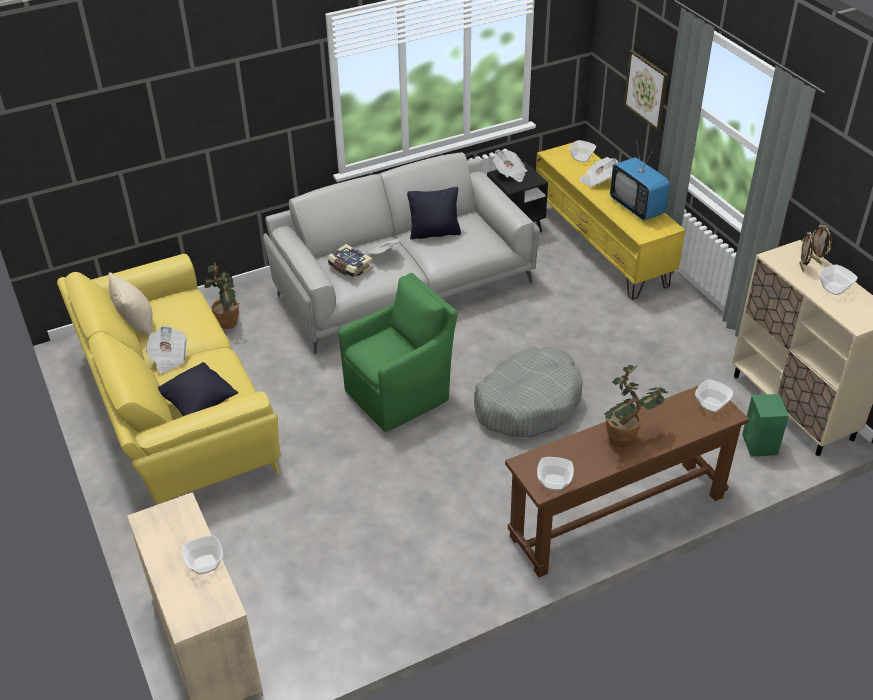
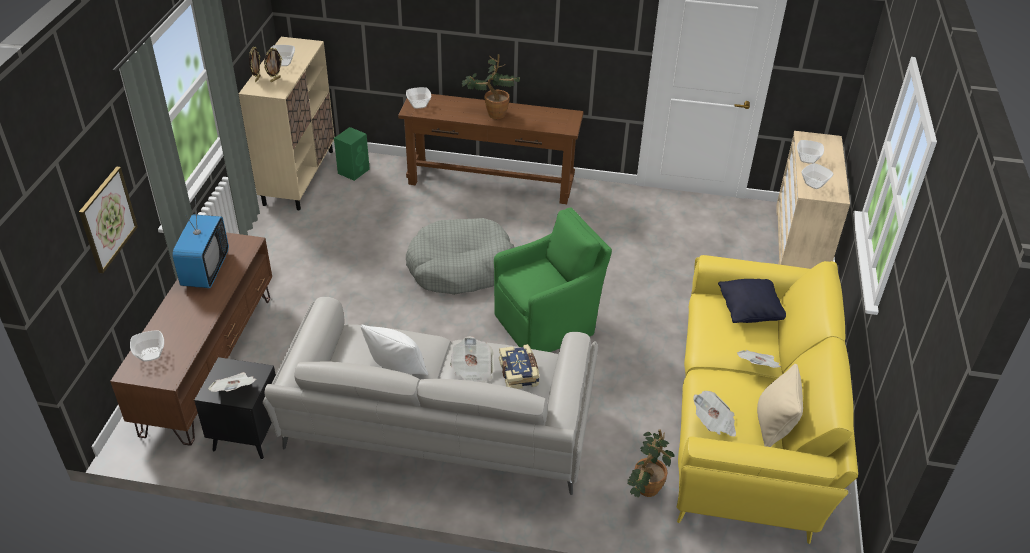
camera: 145 degrees left, 0 degrees up
green armchair [338,273,457,432] -> green armchair turned 150 degrees clockwise [494,207,612,352]
black pillow [407,187,461,240] -> white pillow [361,325,428,376]
yellow tv stand [536,142,685,300] -> brown tv stand [110,232,272,445]
bowl [537,457,574,490] -> bowl moved to [801,163,833,189]
newspaper [579,157,618,188] -> newspaper moved to [693,391,736,437]

